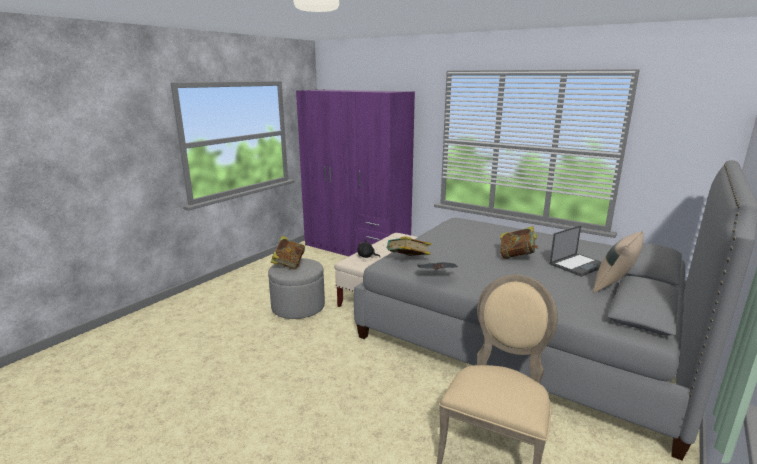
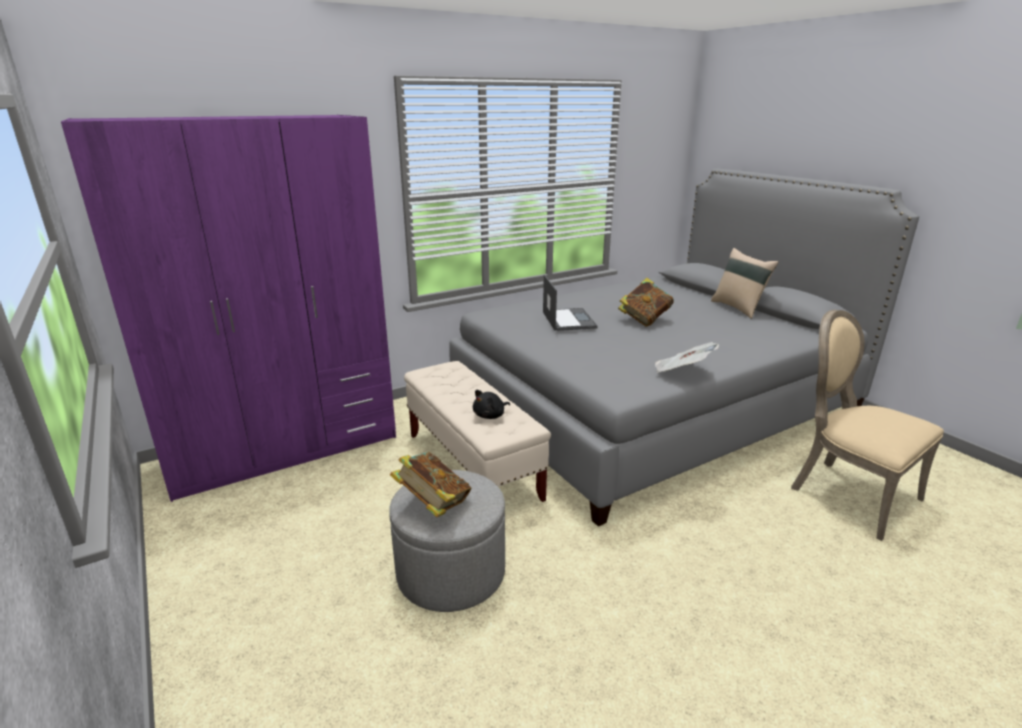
camera: 65 degrees left, 5 degrees up
book [386,236,432,256] -> none
laptop [550,225,602,277] -> laptop moved to [543,275,598,331]

